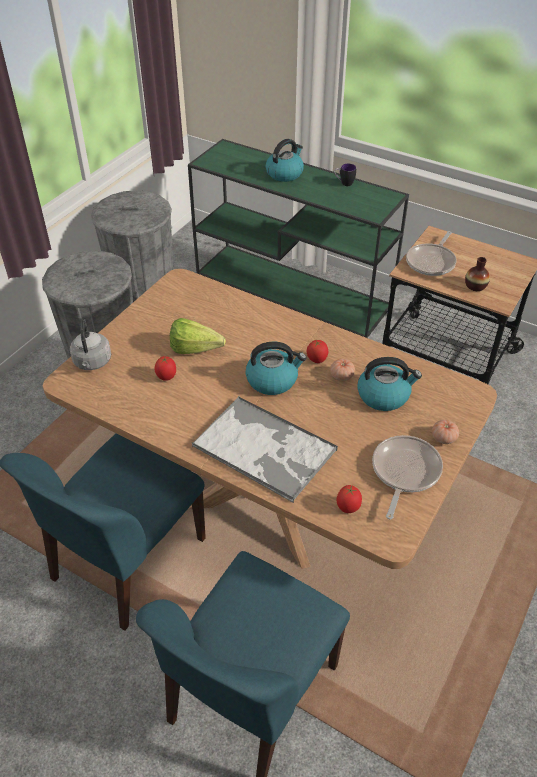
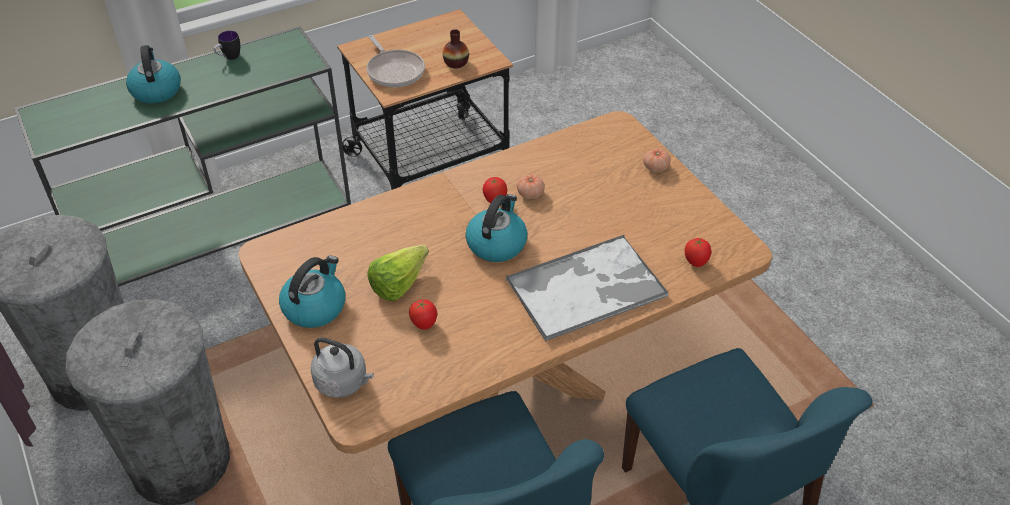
camera: 60 degrees left, 0 degrees up
kettle [357,357,422,411] -> kettle moved to [279,256,345,328]
frying pan [372,435,443,519] -> none

